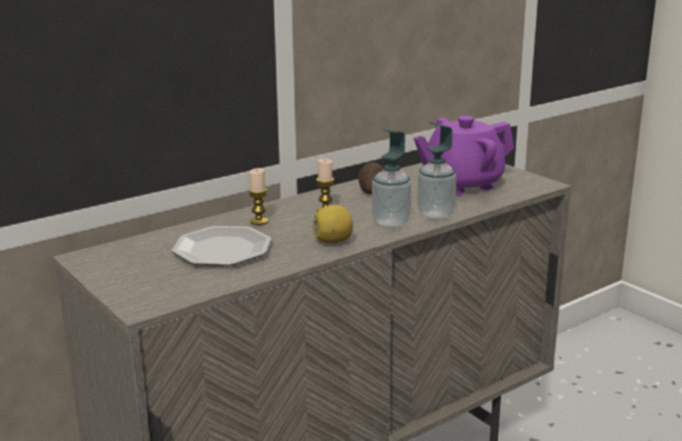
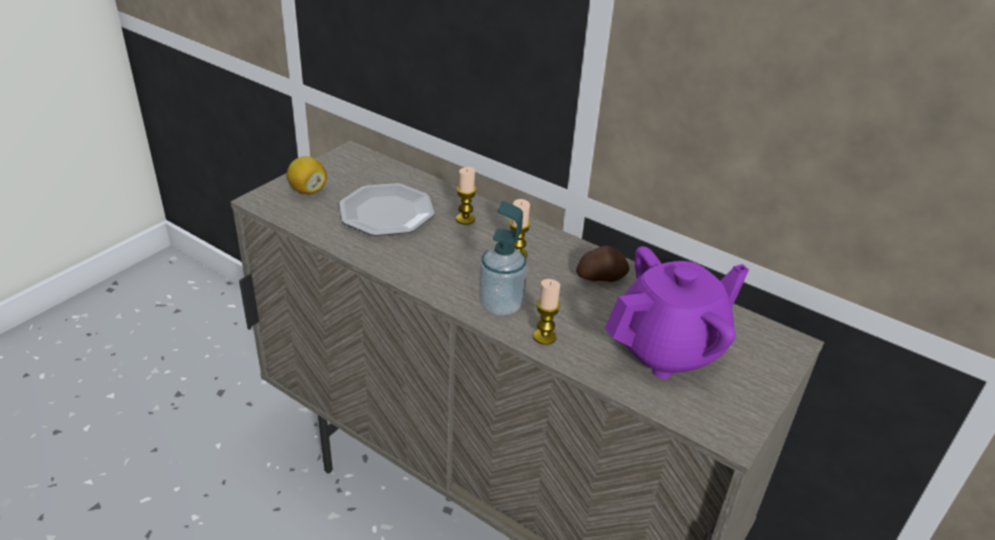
camera: 70 degrees right, 15 degrees up
lemon [312,205,353,243] -> lemon moved to [287,156,327,194]
purple teapot [414,116,514,195] -> purple teapot turned 105 degrees clockwise [605,246,749,379]
soap dispenser [417,122,456,220] -> candle [533,279,560,345]

